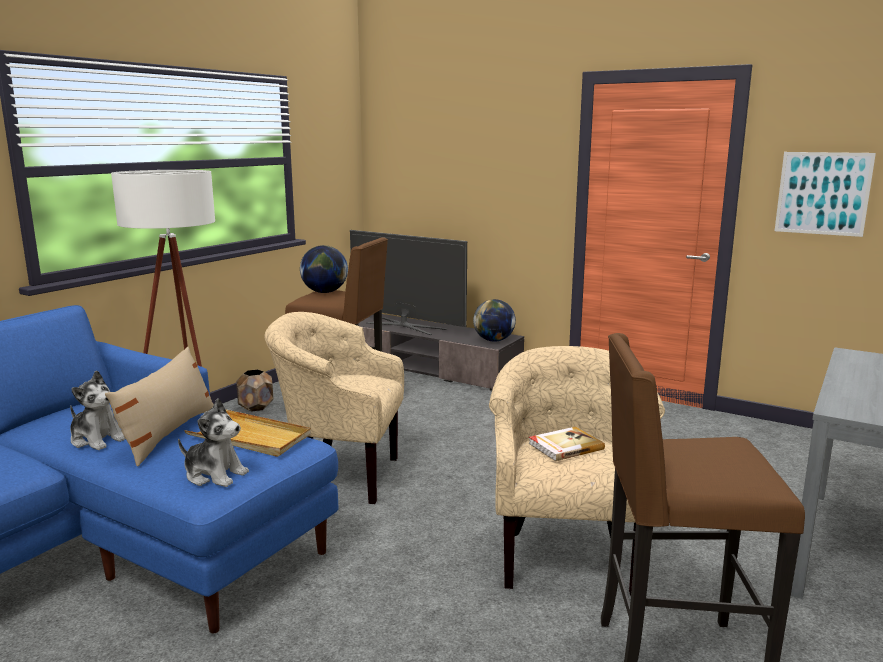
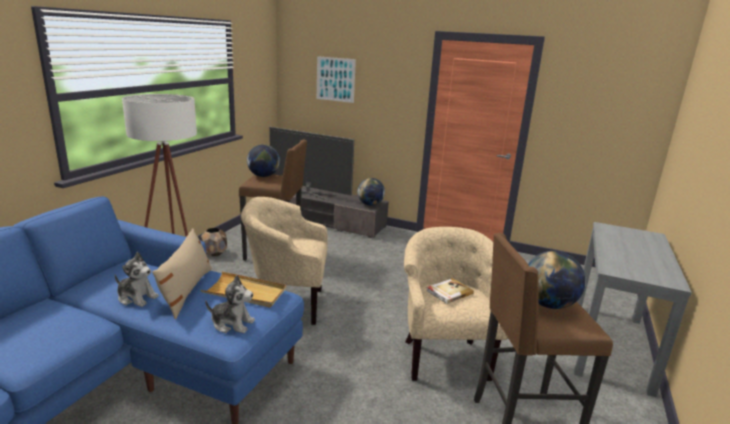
camera: 10 degrees left, 5 degrees up
picture [775,152,876,237] -> picture moved to [317,56,356,103]
none -> globe [528,251,586,309]

